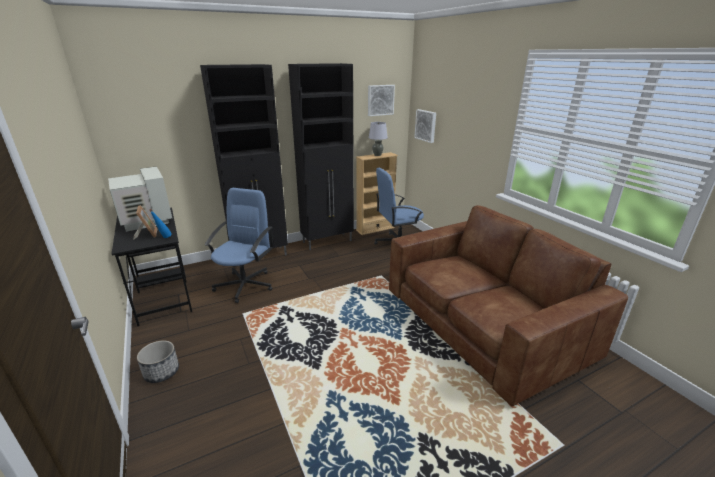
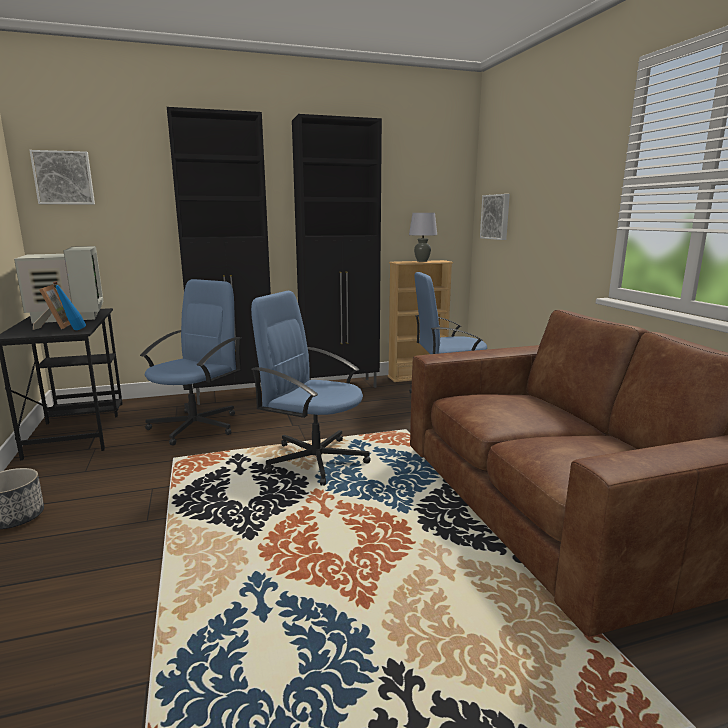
camera: 10 degrees right, 10 degrees down
picture [368,85,395,116] -> picture moved to [30,150,95,205]
none -> blue office chair [251,291,371,486]

